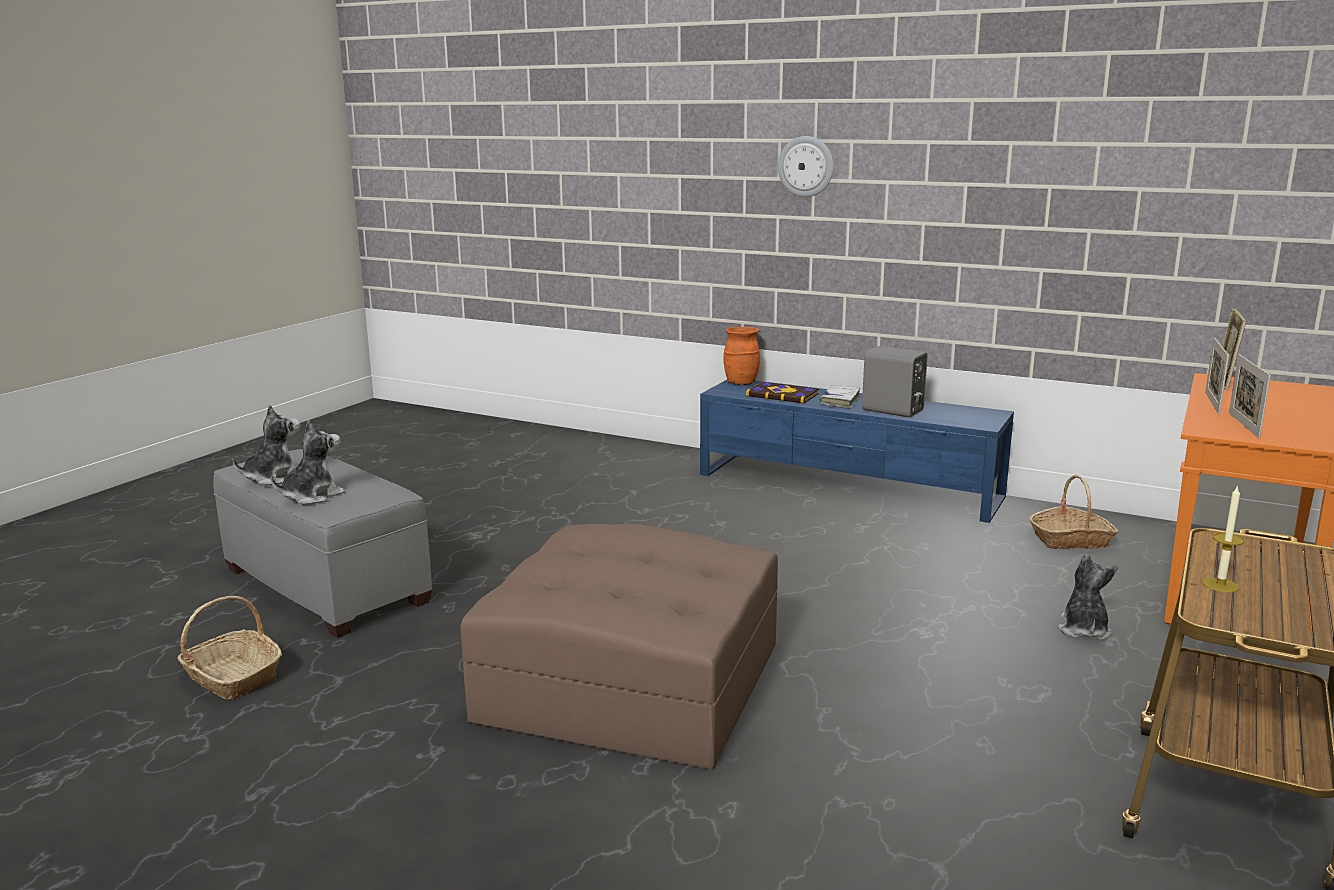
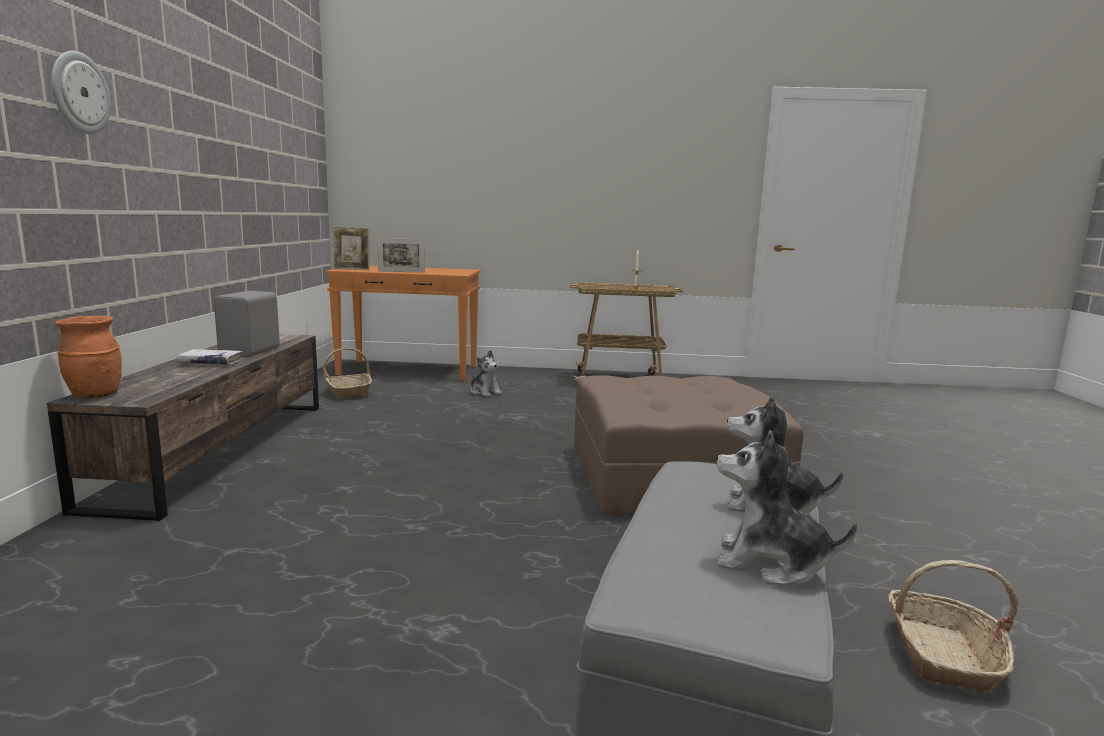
camera: 115 degrees left, 5 degrees down
blue tv stand [700,380,1014,523] -> brown tv stand [47,334,319,521]
book [746,382,819,404] -> none
plush toy [1058,554,1118,640] -> plush toy turned 120 degrees counterclockwise [471,350,502,397]
picture frame [1229,354,1271,438] -> none

